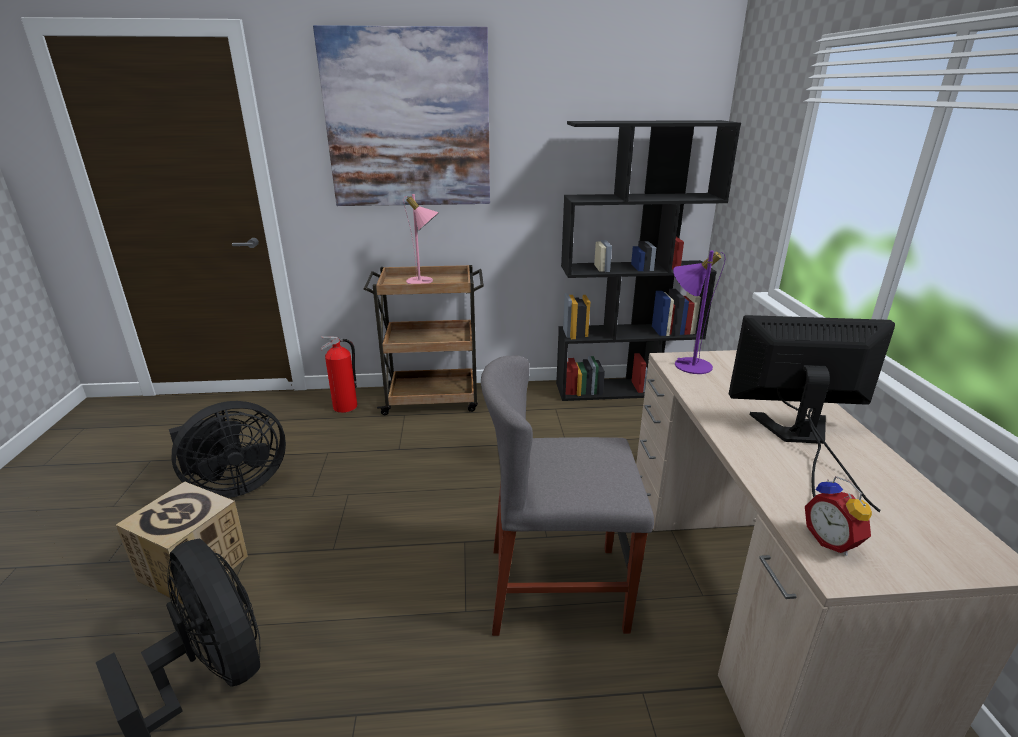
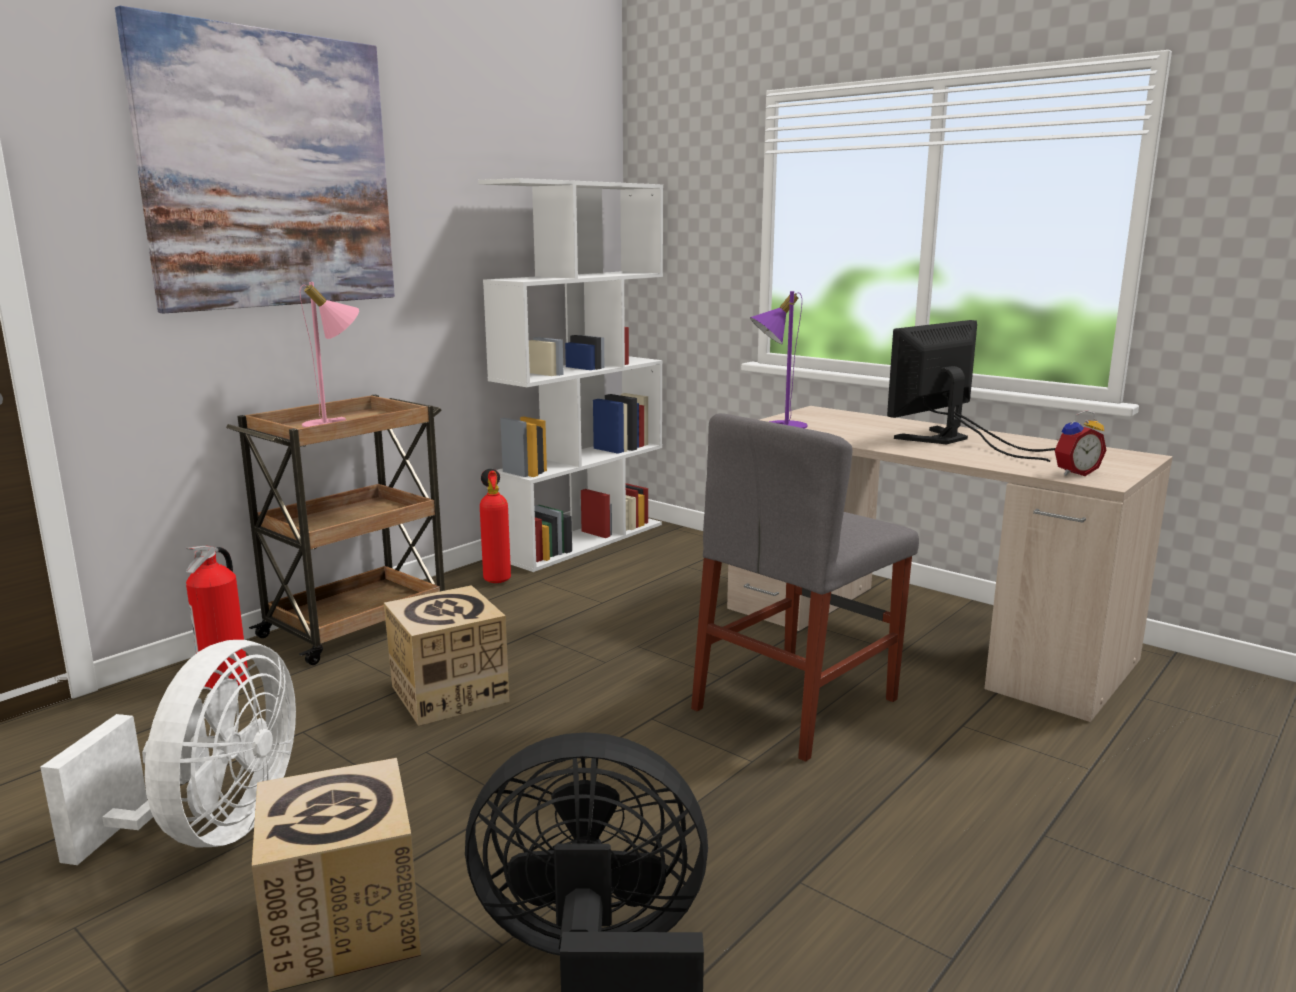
camera: 45 degrees left, 10 degrees down
black fan [169,401,286,498] -> white fan [40,640,296,865]
black bookcase [556,120,741,401] -> white bookcase [478,178,663,572]
alarm clock [805,476,872,556] -> alarm clock turned 45 degrees counterclockwise [1055,410,1106,476]
none -> cardboard box [384,585,509,726]
none -> fire extinguisher [480,469,511,583]

